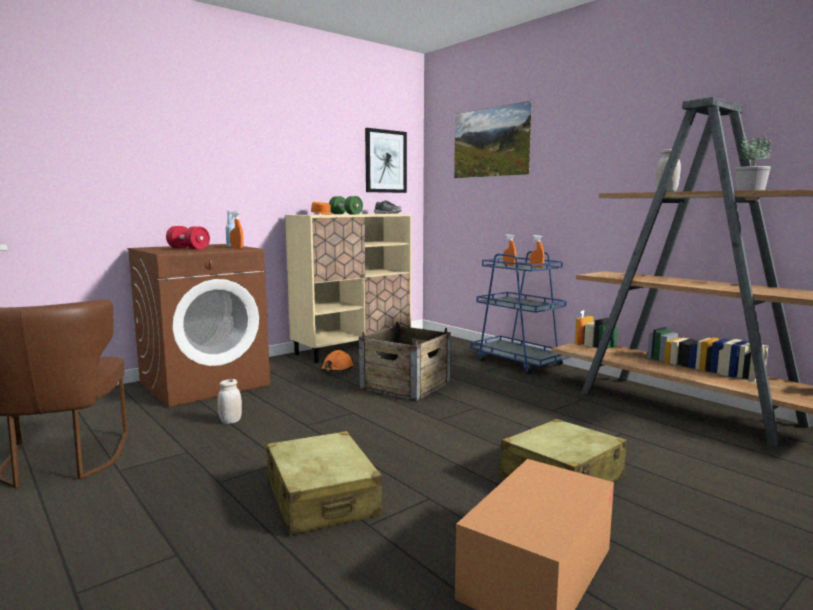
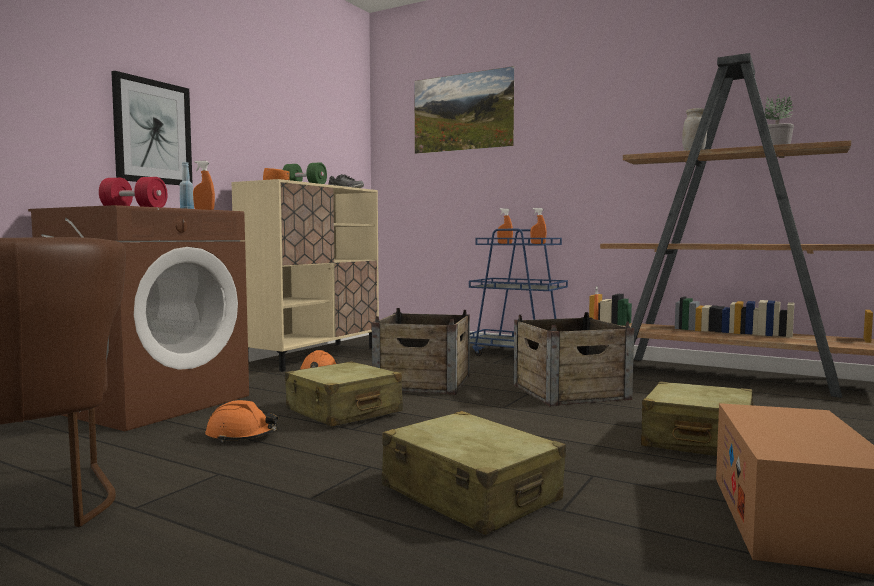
camera: 20 degrees left, 5 degrees down
white jar [218,379,242,424] -> orange hard hat [205,400,278,443]
picture [365,128,407,193] -> picture moved to [111,71,193,185]
none -> beige suitcase [285,361,403,427]
none -> crate [513,312,634,406]

